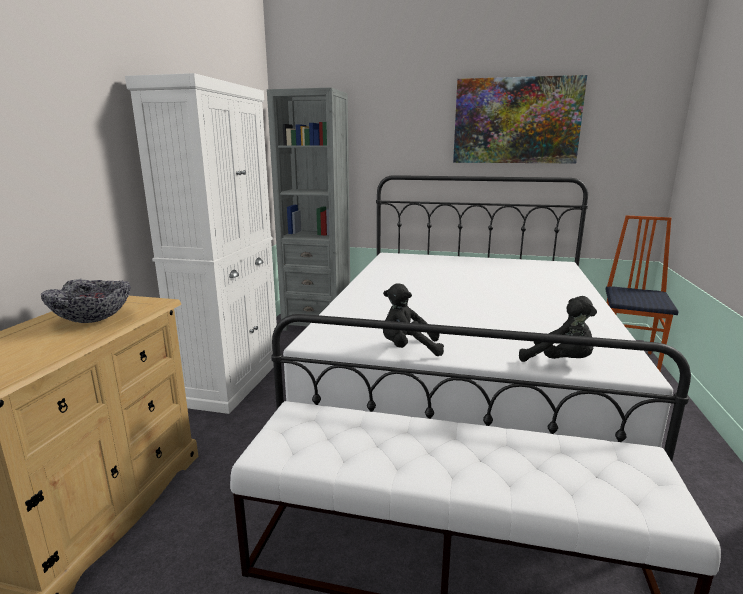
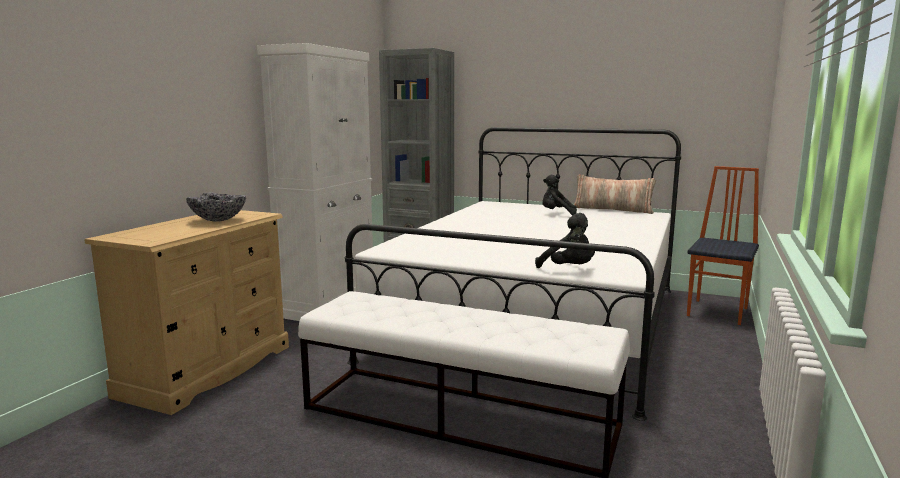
camera: 10 degrees right, 5 degrees down
black plush toy [383,283,444,356] -> black plush toy moved to [542,175,577,215]
picture [453,75,587,163] -> none
none -> pillow [573,174,656,214]

